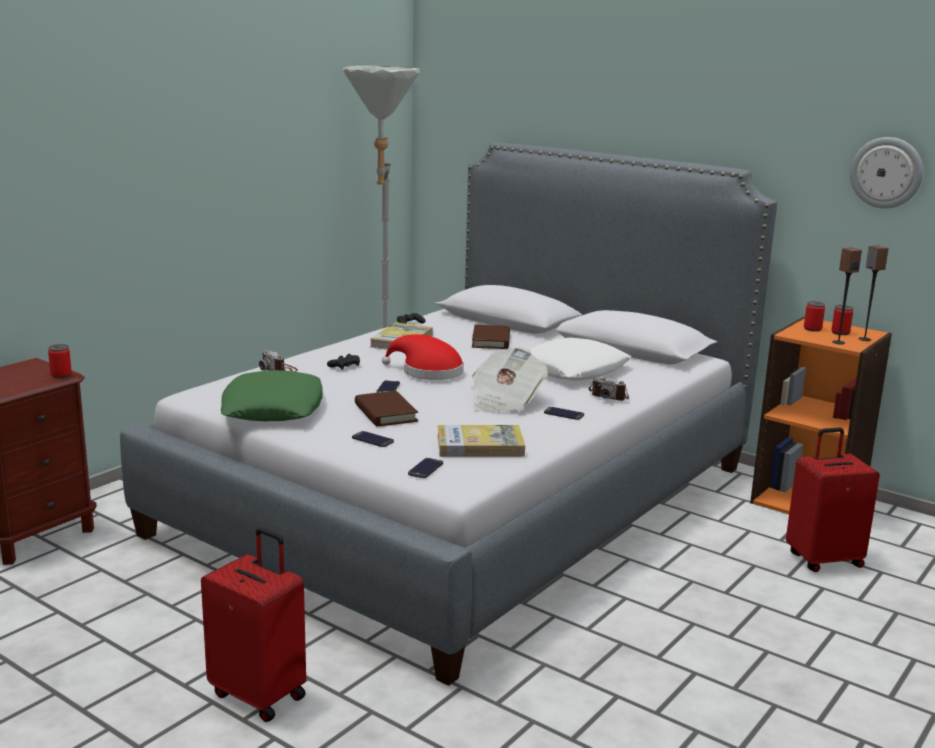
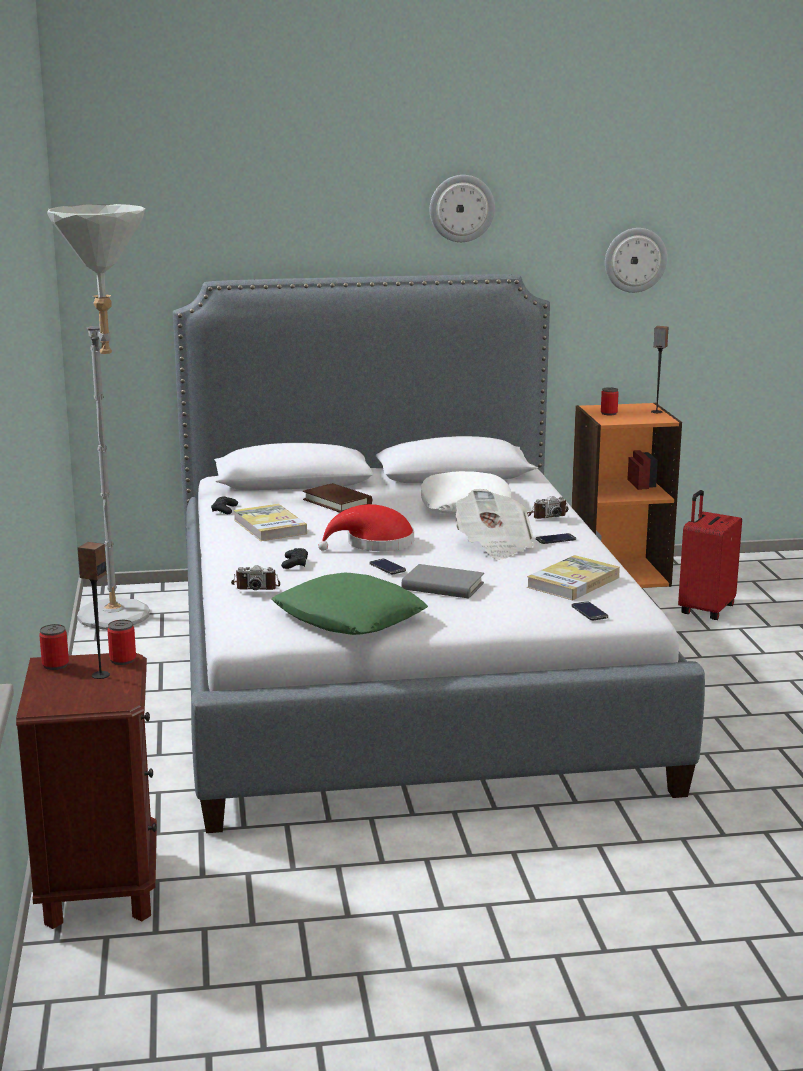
camera: 45 degrees left, 0 degrees up
red suitcase [201,527,306,722] -> none
phone [352,431,394,447] -> none
brown book [355,391,418,427] -> grey book [402,564,484,598]
speaker [832,248,862,344] -> speaker moved to [77,542,110,679]
can [832,305,853,335] -> can moved to [39,624,69,670]
none -> wall clock [430,175,495,242]

